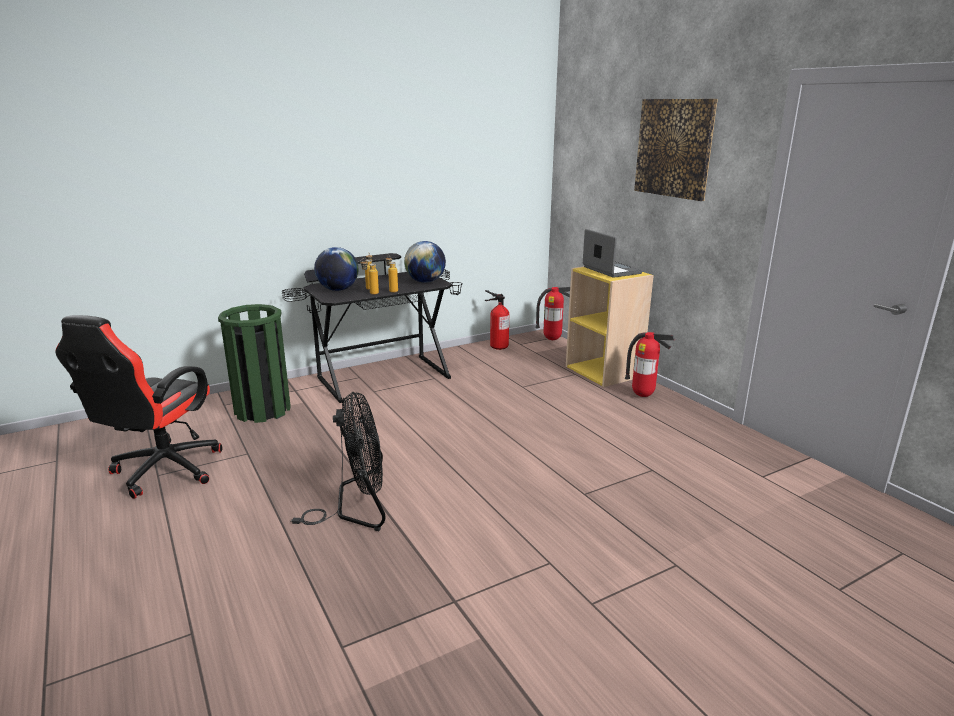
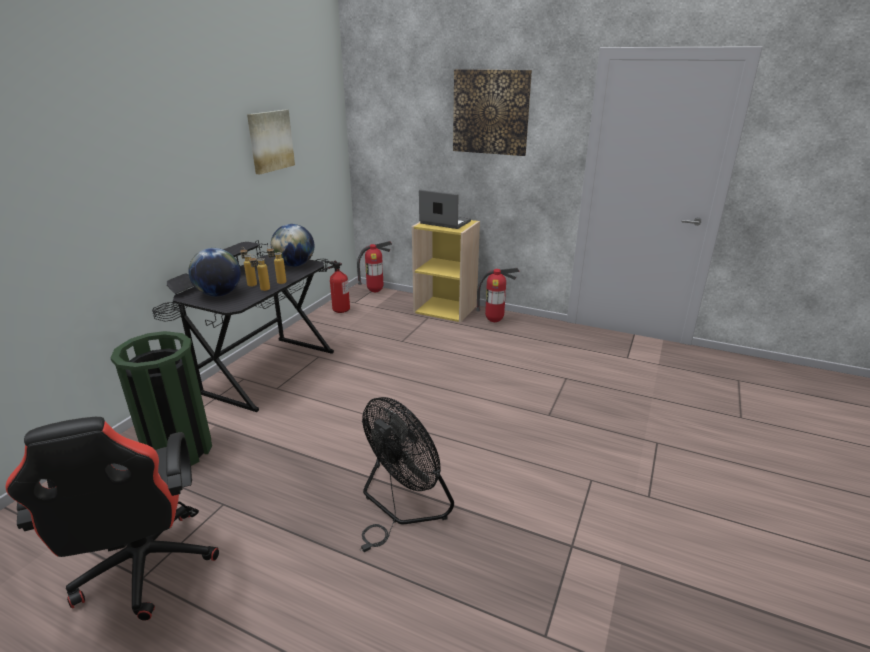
camera: 35 degrees left, 5 degrees up
none -> picture [247,110,295,175]

